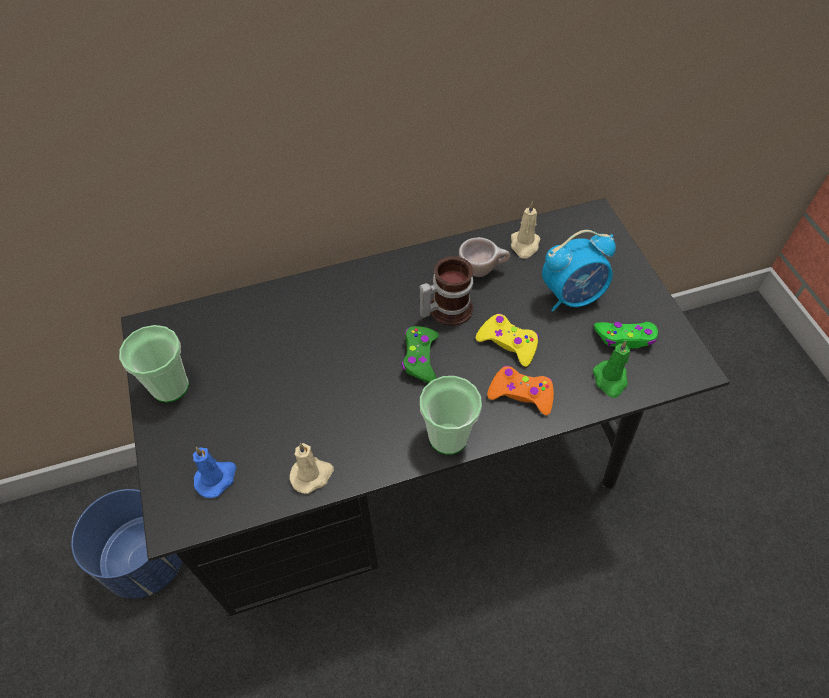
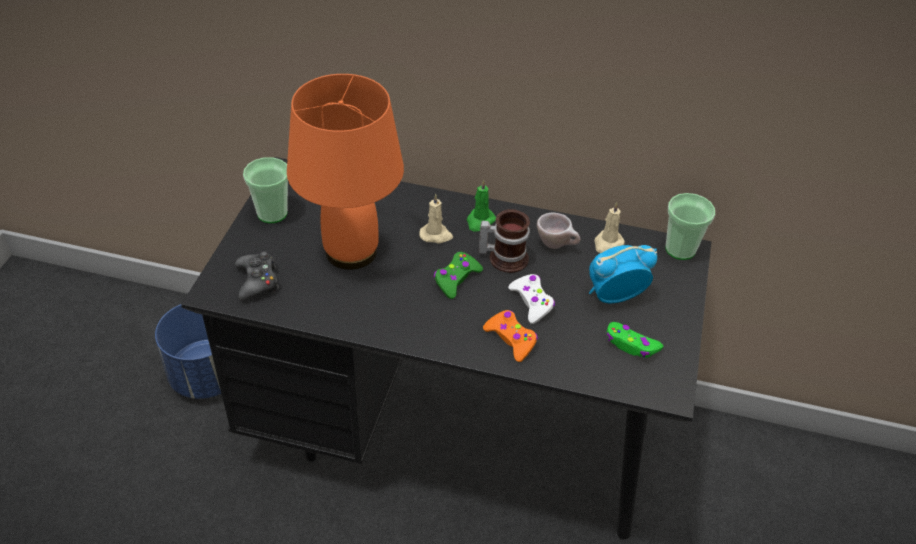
camera: 30 degrees right, 10 degrees down
blue candle [193,447,236,498] -> black game controller [235,251,279,301]
beige candle [289,443,334,494] -> beige candle moved to [419,194,453,244]
cup [420,376,482,455] -> cup moved to [665,193,715,260]
yellow game controller [476,313,539,367] -> white game controller [508,274,555,324]
alarm clock [542,230,616,311] -> alarm clock turned 150 degrees clockwise [589,245,657,303]
green candle [593,340,630,398] -> green candle moved to [467,179,496,232]
none -> orange table lamp [287,74,404,270]

